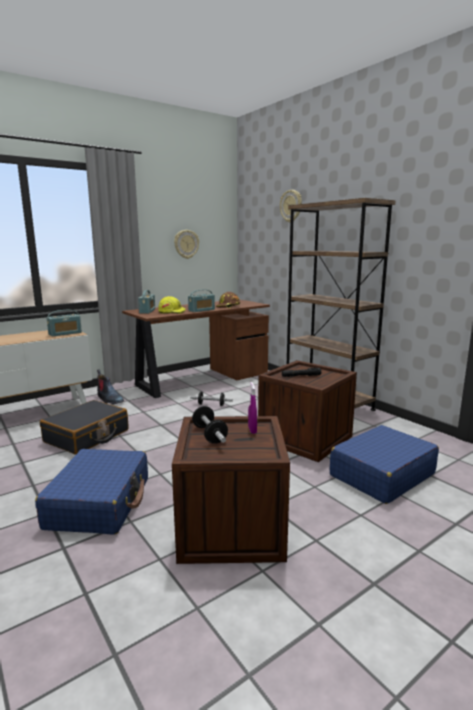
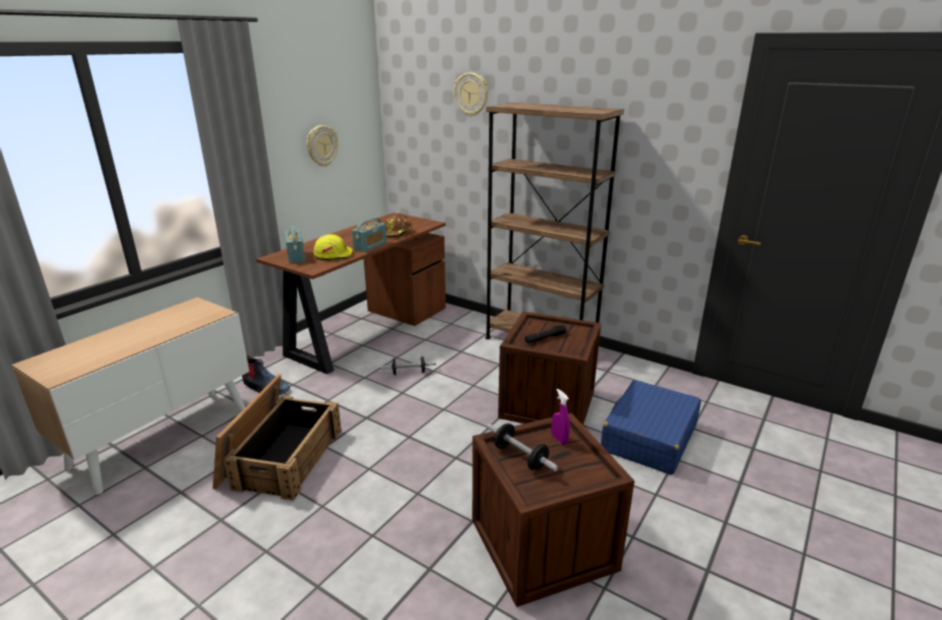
camera: 20 degrees left, 10 degrees up
blue suitcase [35,449,148,535] -> none
black suitcase [40,400,128,455] -> crate [213,374,341,501]
radio [47,310,82,337] -> none

